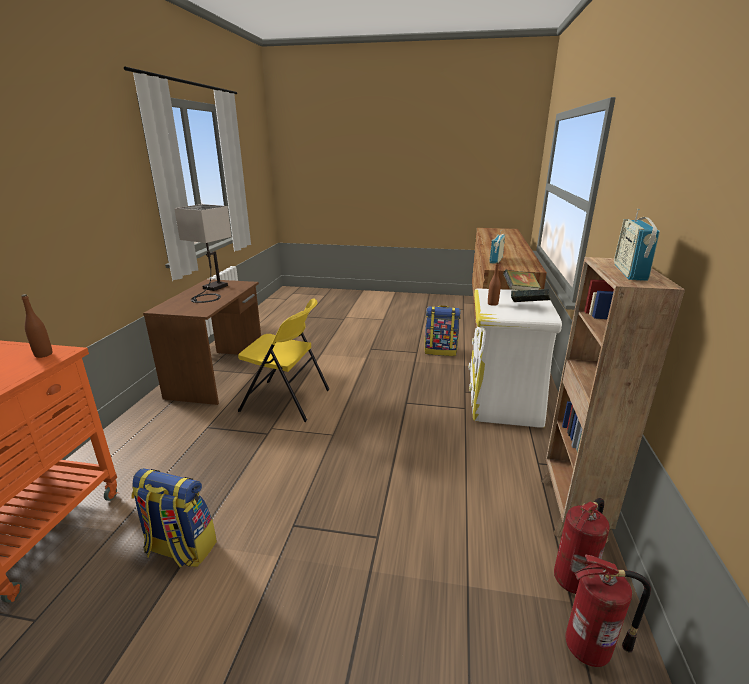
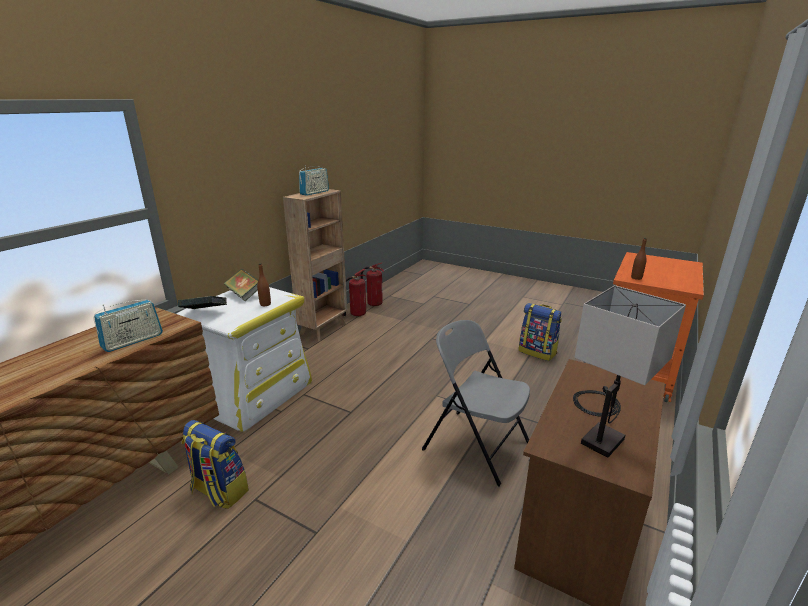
camera: 160 degrees left, 0 degrees up
yellow chair [238,298,329,422] -> grey chair [422,320,530,487]

